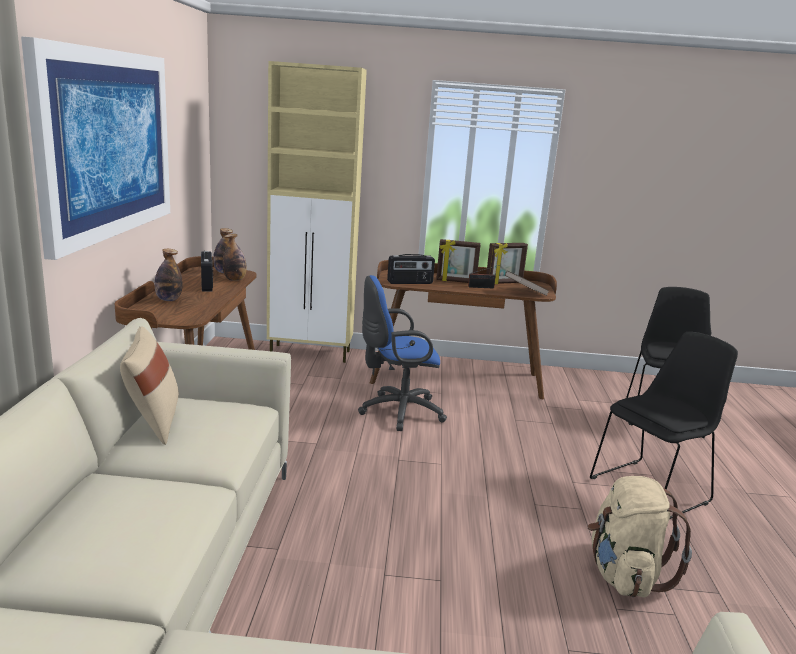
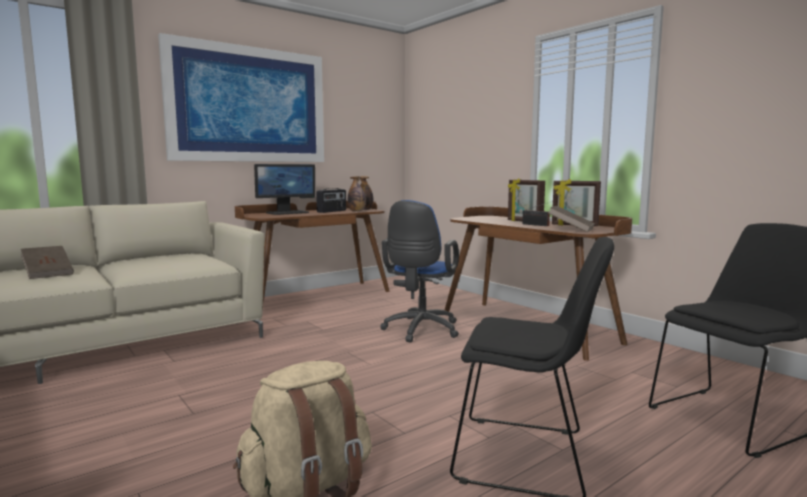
camera: 50 degrees right, 10 degrees down
beige pillow [120,326,179,445] -> none
bottle [155,249,182,301] -> monitor [254,164,315,215]
beige cabinet [267,61,367,363] -> none
blue office chair [358,275,447,431] -> blue office chair turned 105 degrees counterclockwise [380,200,459,342]
radio [387,254,435,284] -> none
none -> brown book [21,246,74,279]

